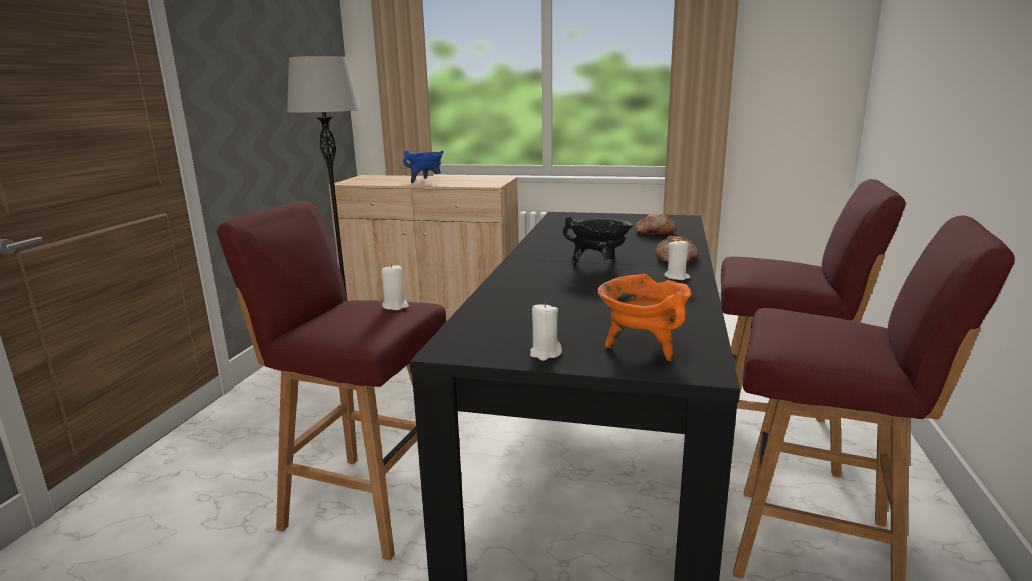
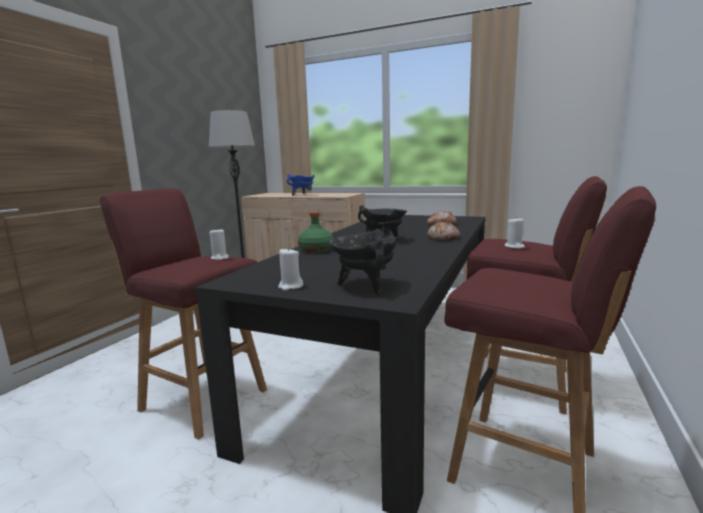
camera: 10 degrees right, 5 degrees down
orange cooking pot [597,274,691,361] -> black cooking pot [329,231,399,295]
white candle [664,239,690,280] -> white candle moved to [505,217,525,249]
none -> green bottle [298,211,334,253]

